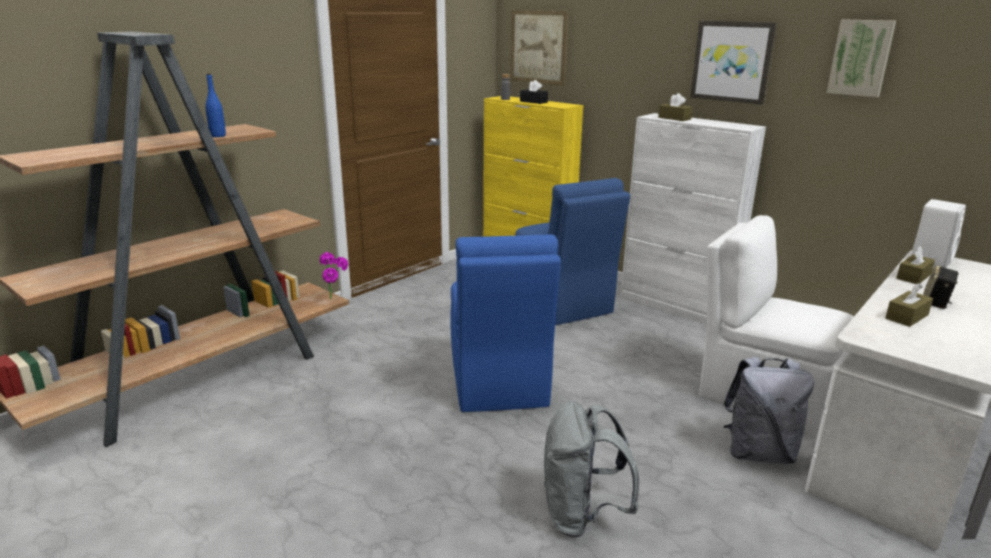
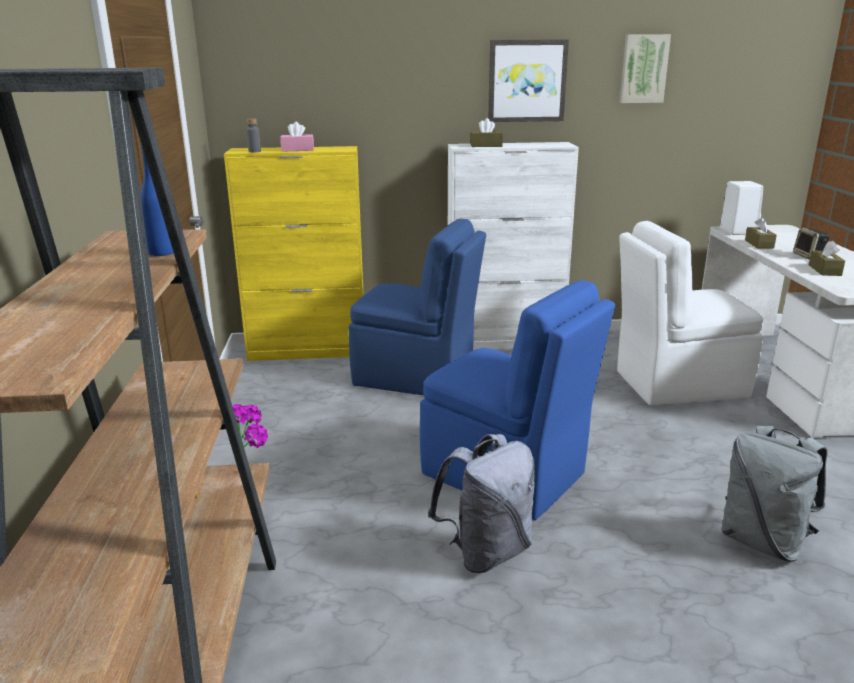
camera: 45 degrees left, 0 degrees up
picture [510,10,569,86] -> none
black tissue box [520,80,548,104] -> pink tissue box [280,122,314,152]
grey backpack [723,357,814,464] -> grey backpack moved to [428,434,535,573]

